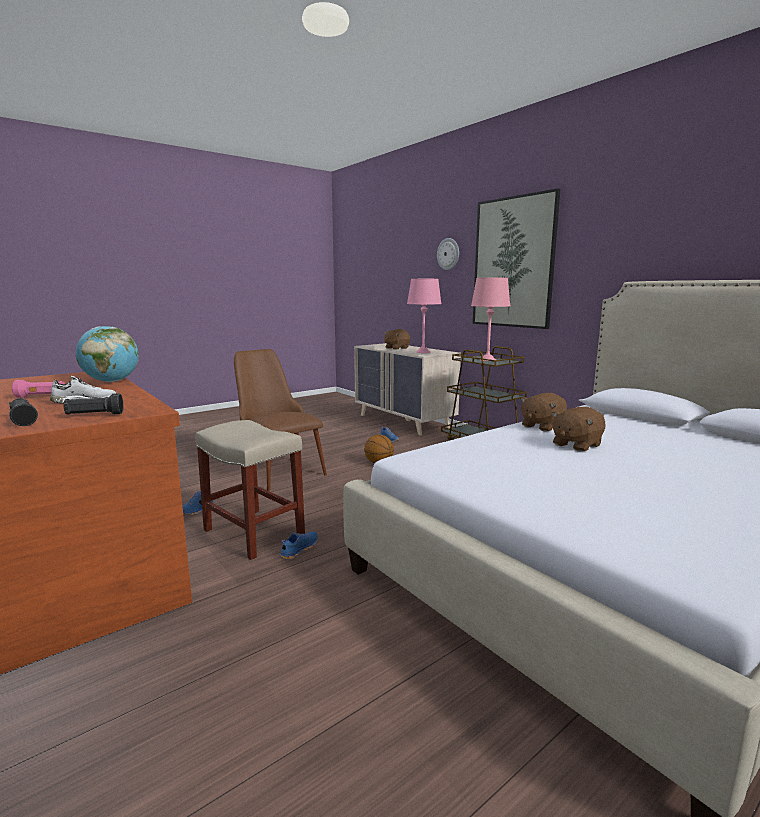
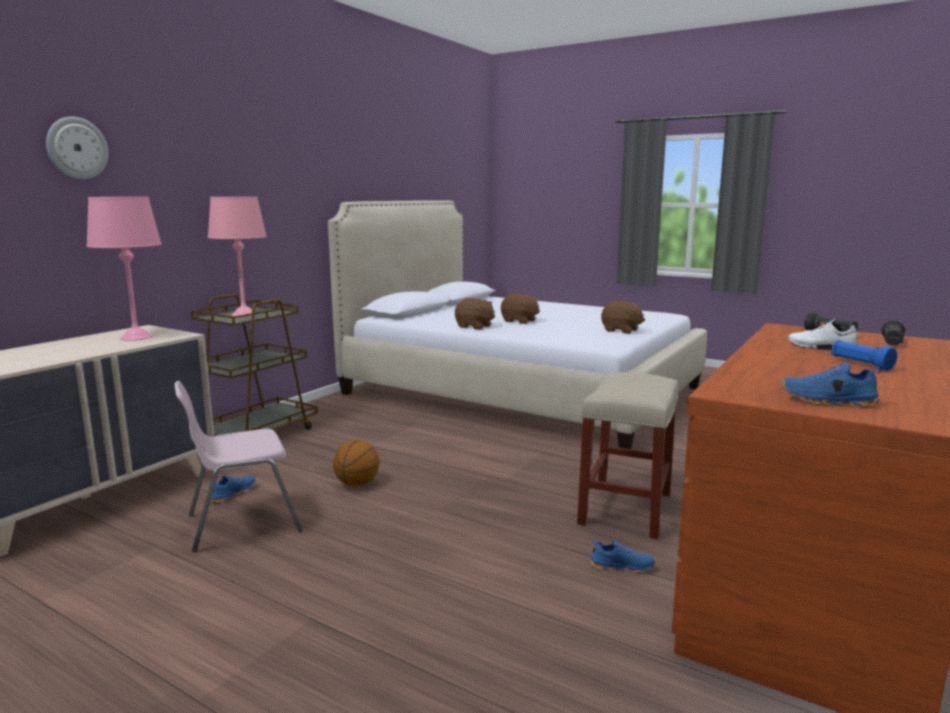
camera: 110 degrees left, 0 degrees up
pink flashlight [12,380,65,398] -> blue flashlight [831,340,897,371]
globe [76,326,139,382] -> none
brown chair [234,349,327,491] -> none
blue shoe [280,531,318,560] -> blue shoe moved to [782,362,881,407]
brown plush toy [384,329,410,350] -> brown plush toy moved to [601,301,645,334]
picture [473,188,560,329] -> none
none -> pink chair [175,381,303,552]

